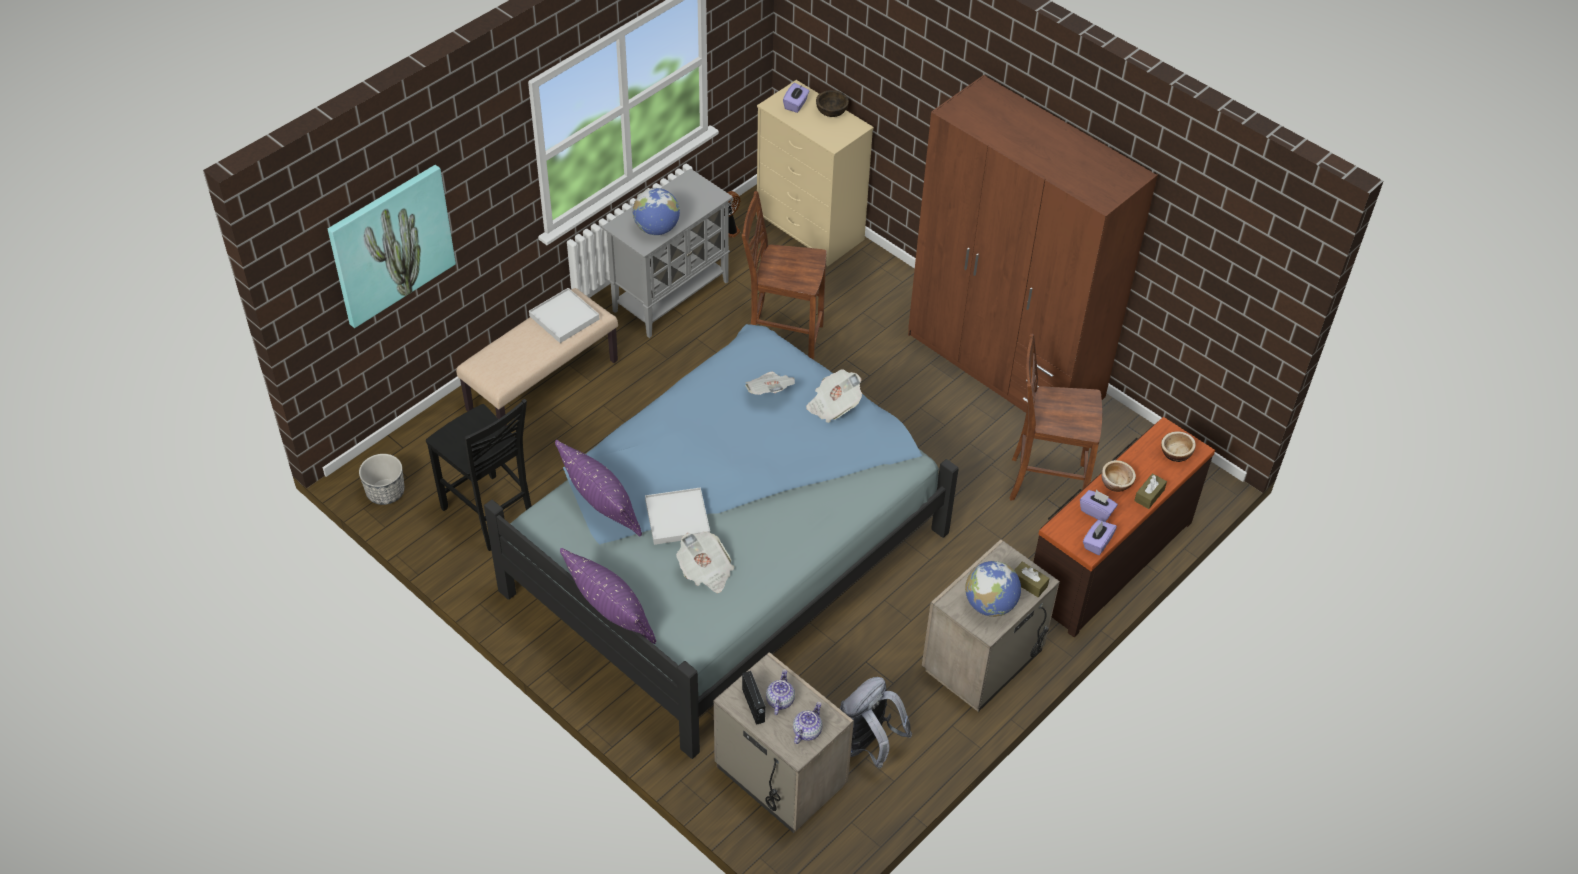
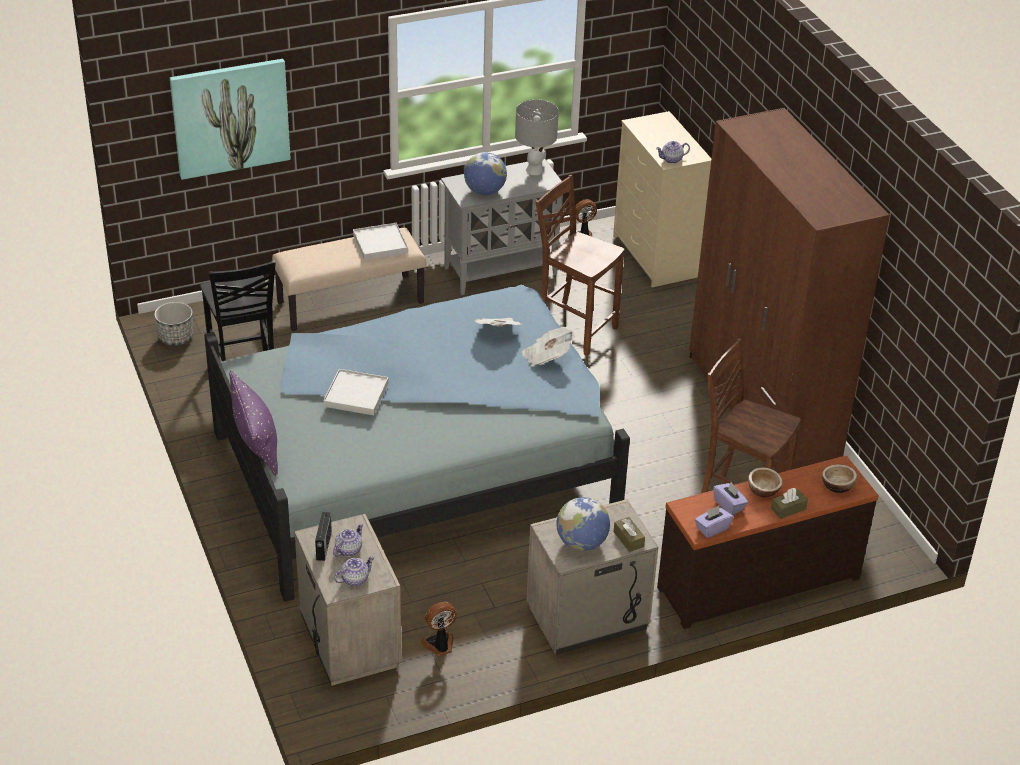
camera: 25 degrees right, 10 degrees down
purple pillow [555,440,642,536] -> none
newspaper [676,532,735,593] -> none
purple tissue box [783,83,809,113] -> none
brown bowl [816,90,849,117] -> none
grey backpack [840,677,912,769] -> fan [421,602,457,656]
none -> grey table lamp [515,99,559,175]
none -> teapot [656,141,690,164]

